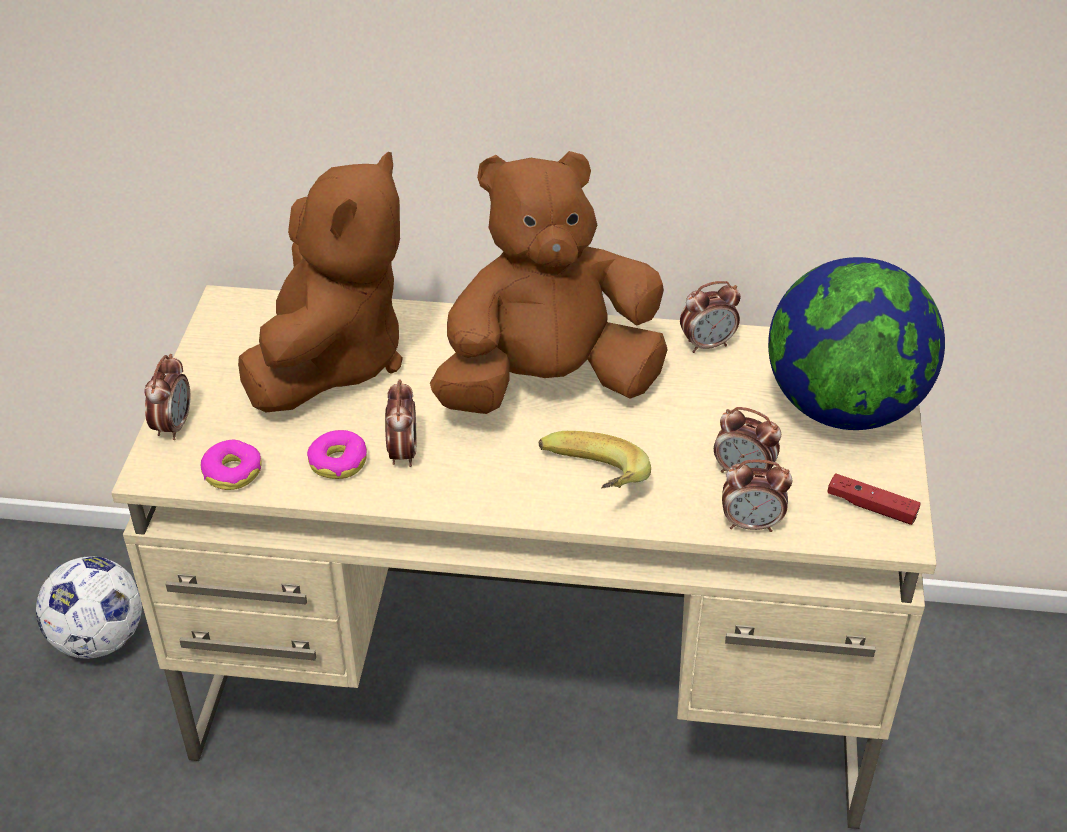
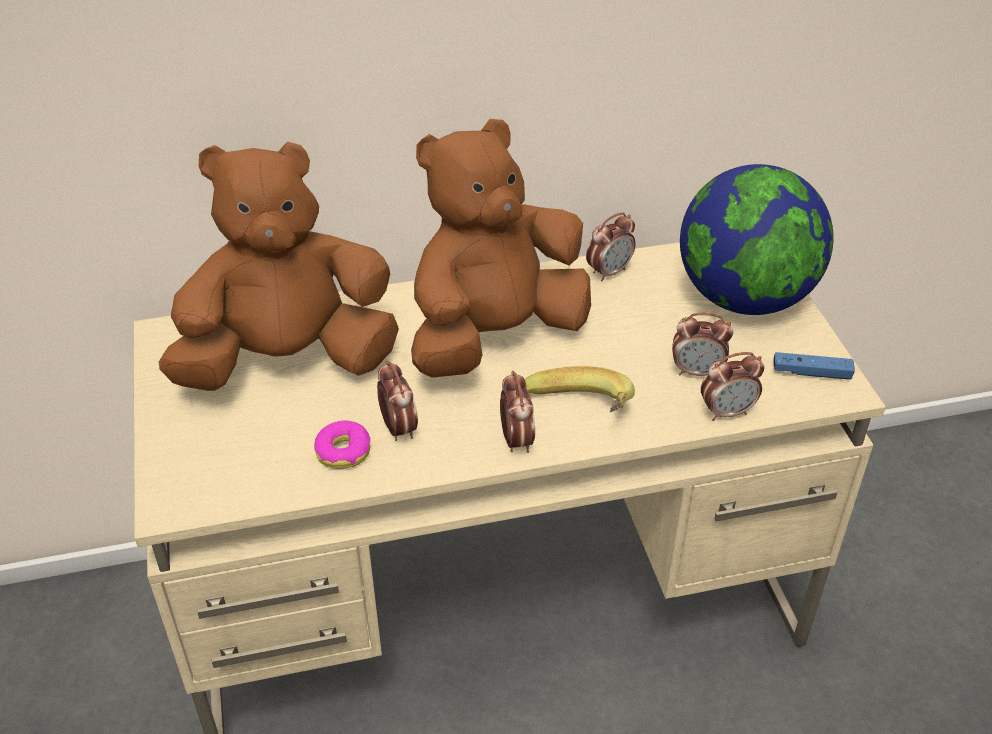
camera: 20 degrees left, 0 degrees up
football [36,556,142,659] -> none
alarm clock [144,354,191,440] -> alarm clock moved to [500,371,535,453]
donut [201,439,262,490] -> none
brown plush toy [238,152,403,412] -> brown plush toy turned 105 degrees counterclockwise [159,141,399,391]
red game controller [828,474,921,525] -> blue game controller [773,352,855,380]

